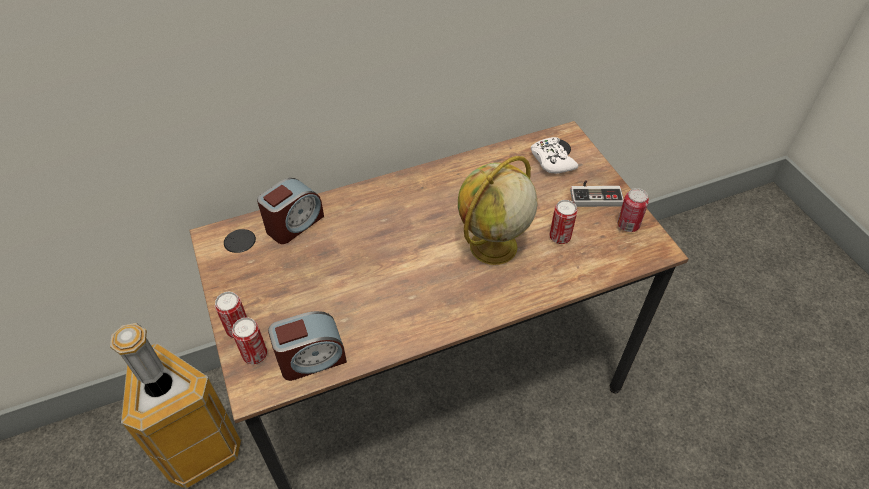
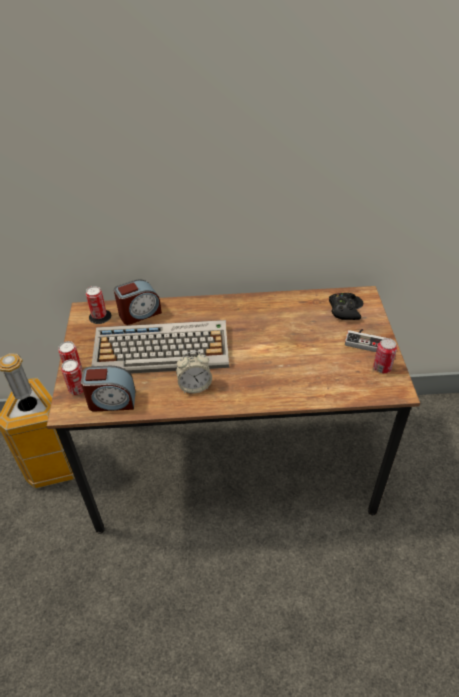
camera: 20 degrees right, 5 degrees down
globe [458,156,537,265] -> none
white game controller [531,137,578,174] -> black game controller [329,293,361,320]
can [549,200,577,244] -> can moved to [86,286,107,319]
none -> keyboard [91,320,229,374]
none -> alarm clock [176,351,212,394]

